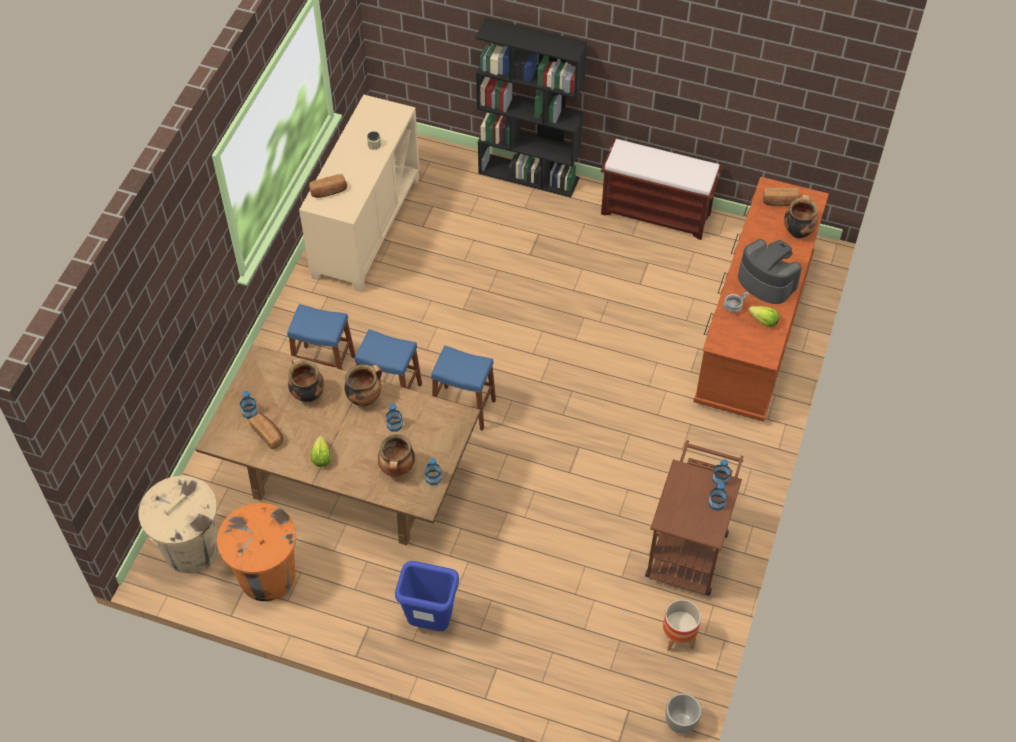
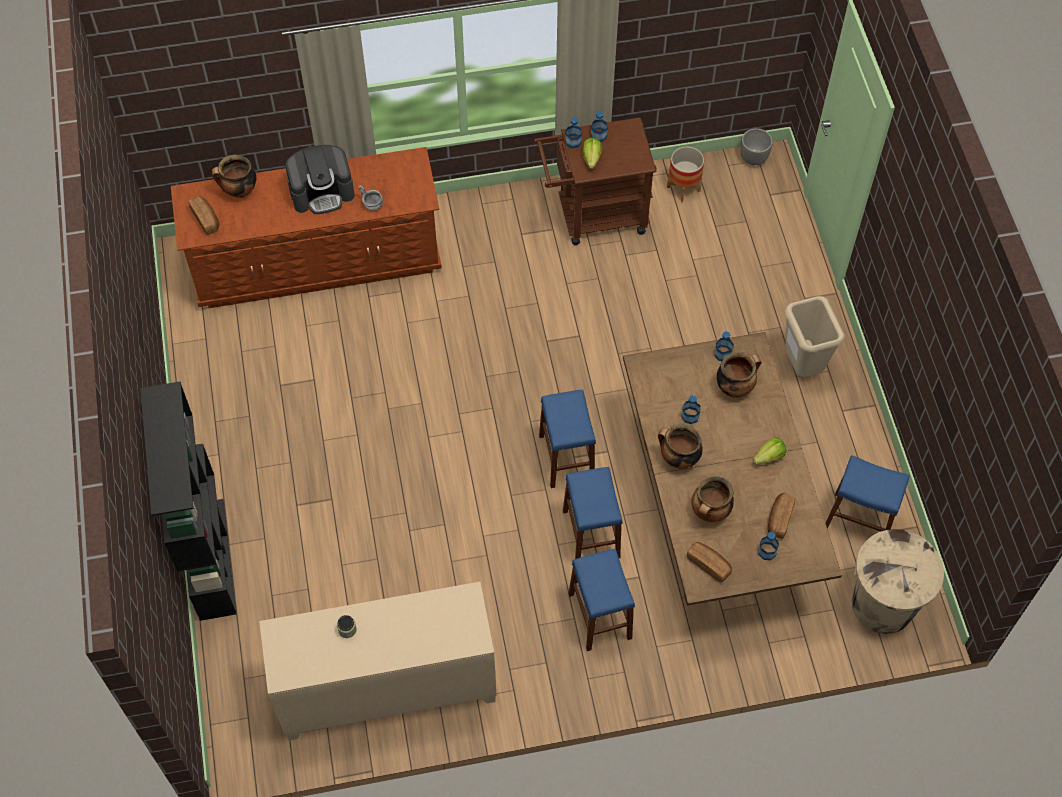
camera: 120 degrees left, 5 degrees up
orange trash can [217,503,296,601] -> blue stool [826,455,910,532]
bread [309,174,347,198] -> bread moved to [687,542,732,583]
blue trash can [395,561,459,631] -> beige trash can [785,296,845,377]
brown bench [601,139,723,240] -> none
coffee machine [738,239,801,304] -> coffee machine turned 120 degrees counterclockwise [285,145,355,214]
lettuce [748,306,779,327] -> lettuce moved to [582,138,602,169]

